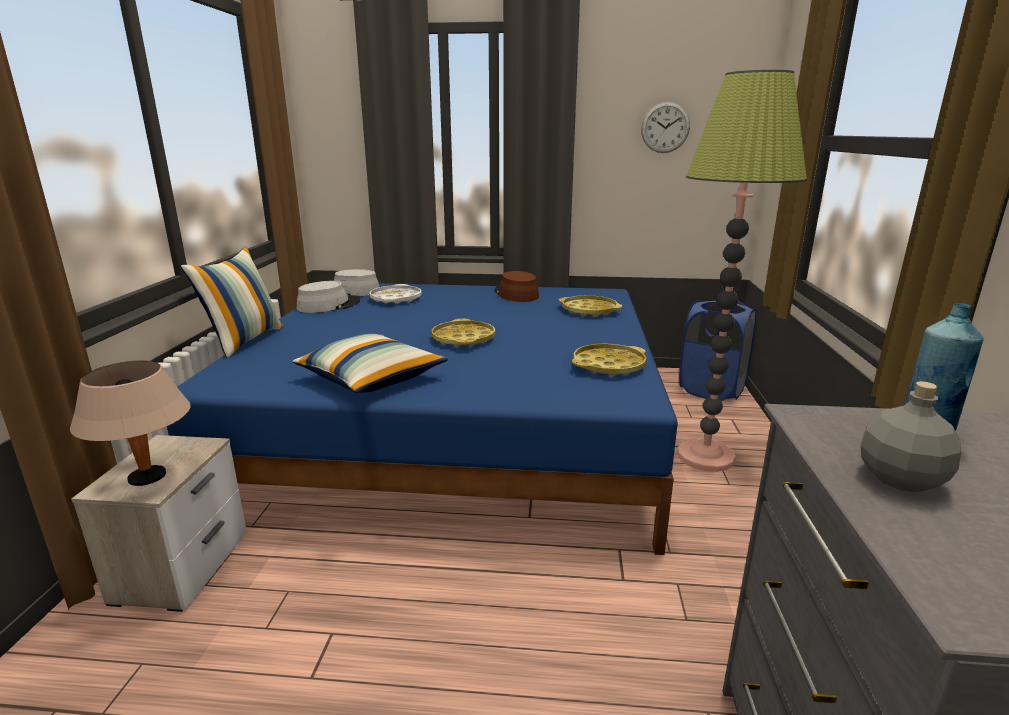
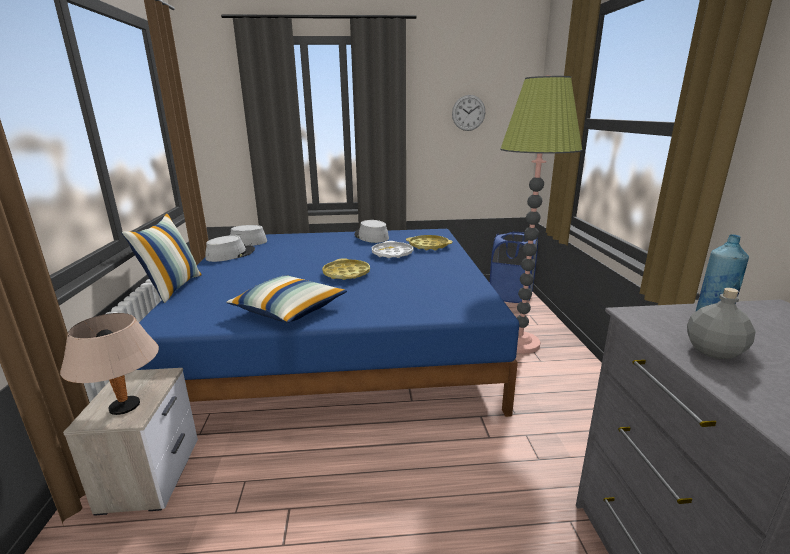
camera: 10 degrees left, 0 degrees up
white tray [369,284,422,304] -> white tray moved to [372,241,413,258]
brown hat [494,271,539,302] -> grey hat [354,220,389,243]
yellow tray [572,343,646,376] -> none

